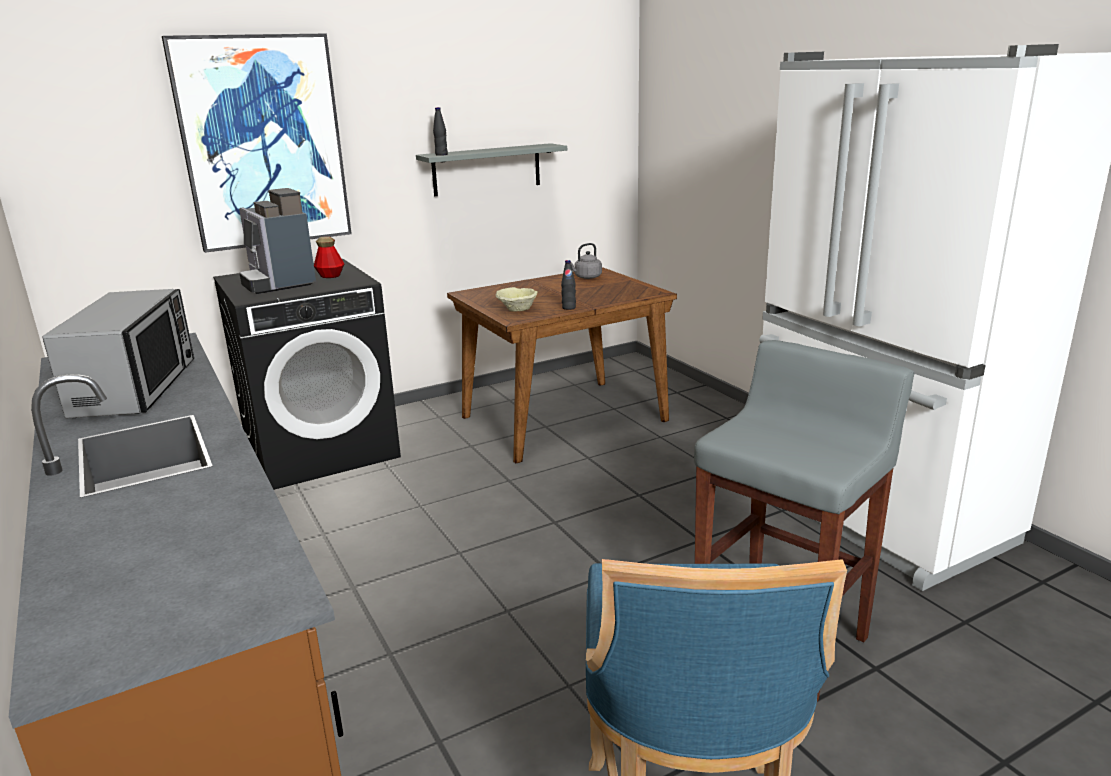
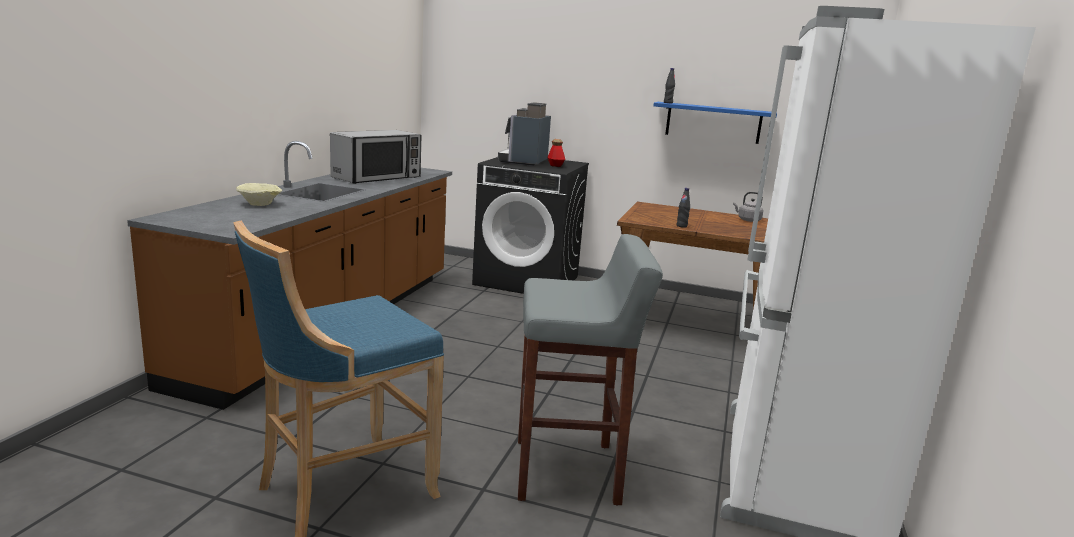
camera: 45 degrees right, 5 degrees down
picture [162,34,352,253] -> none
grey shelf [416,143,567,196] -> blue shelf [653,102,777,144]
beige bowl [496,287,538,312] -> beige bowl moved to [236,183,282,206]

